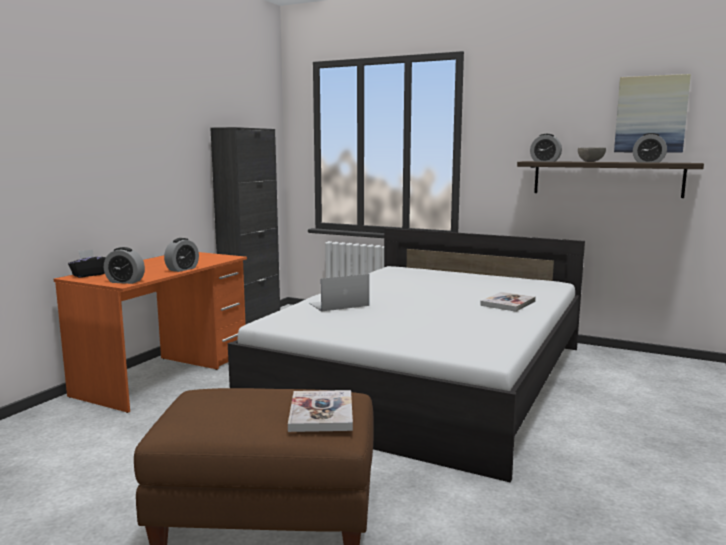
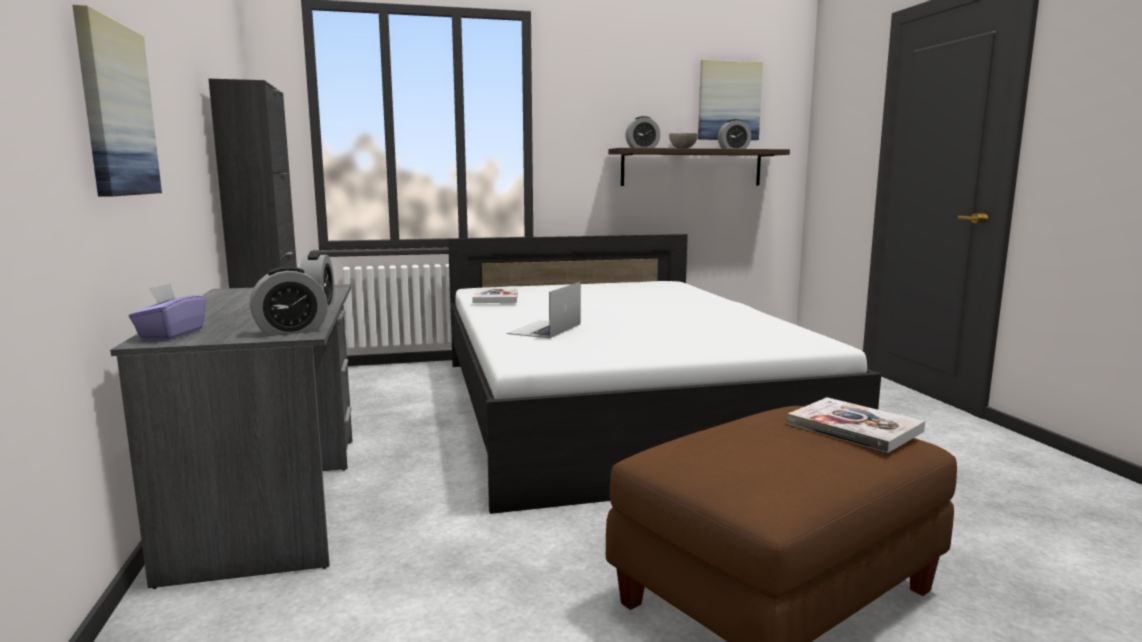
camera: 40 degrees left, 0 degrees up
orange desk [53,252,247,413] -> grey desk [110,284,352,589]
black tissue box [68,249,106,278] -> purple tissue box [129,283,206,340]
book [480,292,536,312] -> book moved to [472,288,518,303]
none -> picture [72,4,162,197]

